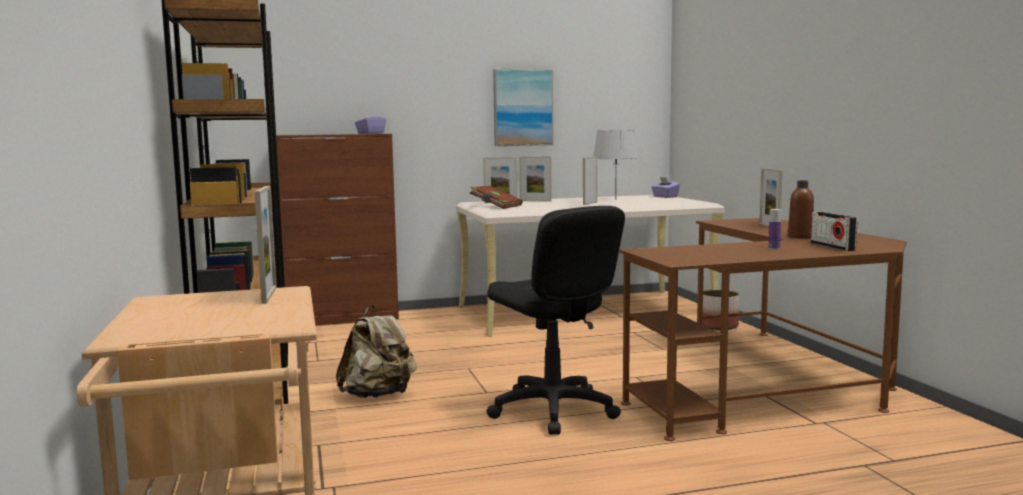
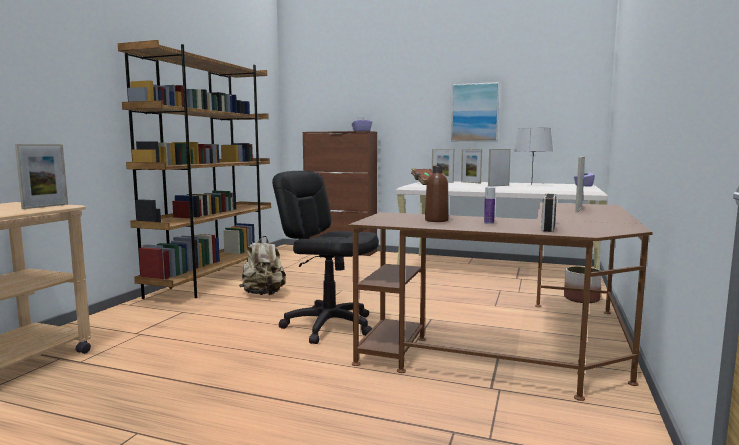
camera: 35 degrees right, 0 degrees up
black office chair [486,206,625,435] -> black office chair turned 120 degrees clockwise [272,171,379,344]
brown bottle [788,180,814,239] -> brown bottle moved to [425,166,449,222]

